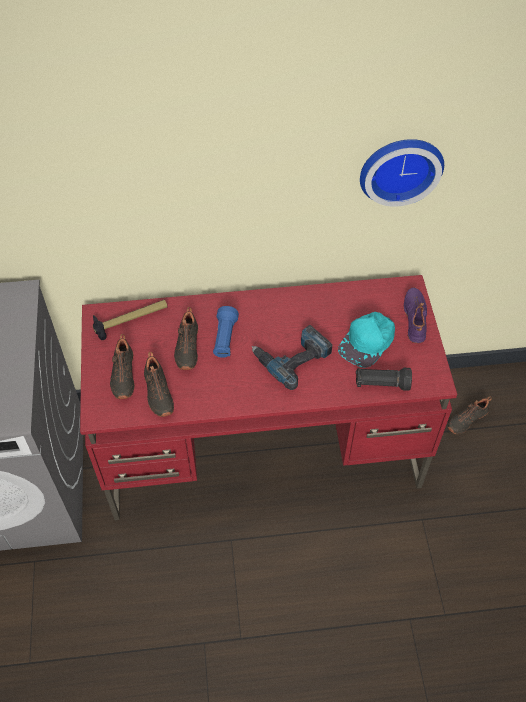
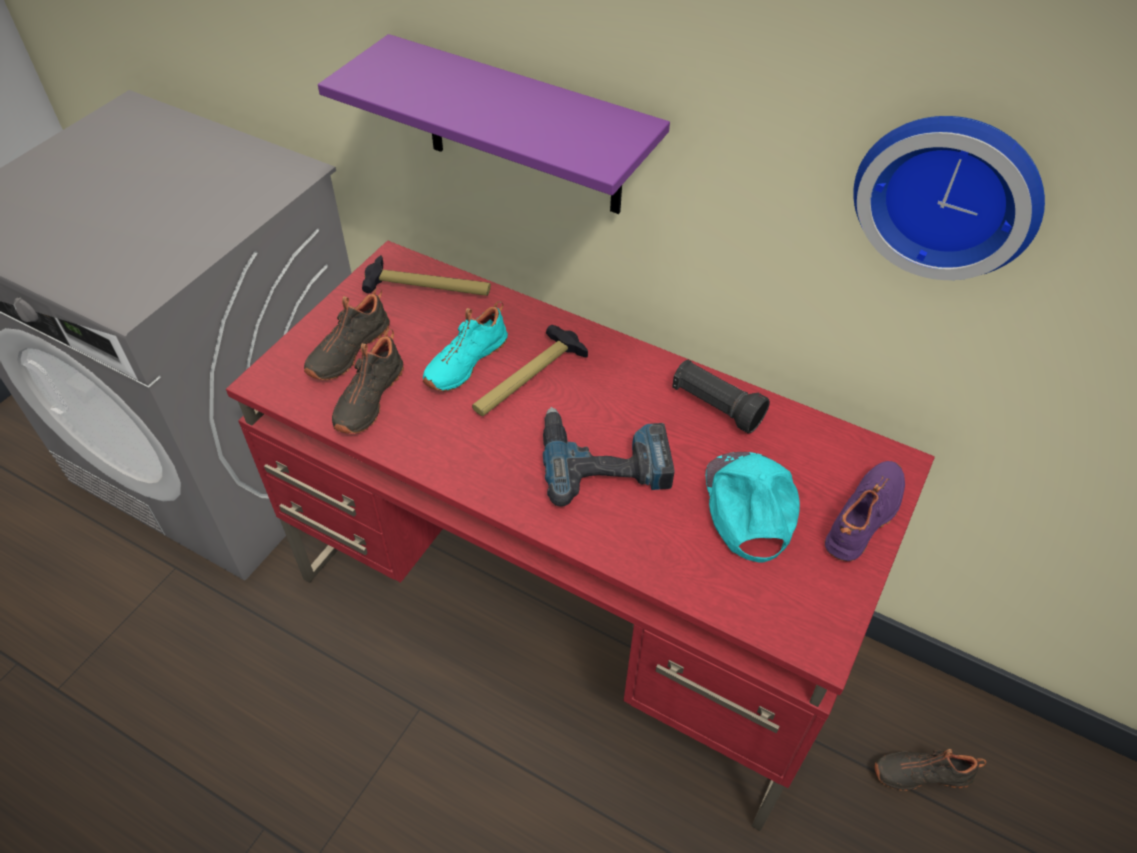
camera: 35 degrees right, 5 degrees down
black shoe [174,307,198,370] -> turquoise shoe [423,301,508,391]
blue flashlight [213,306,239,358] -> hammer [472,325,588,416]
turquoise cap [338,312,395,368] -> turquoise cap turned 105 degrees clockwise [706,452,800,562]
black flashlight [356,368,412,391] -> black flashlight moved to [672,360,770,433]
none -> purple shelf [318,34,670,214]

